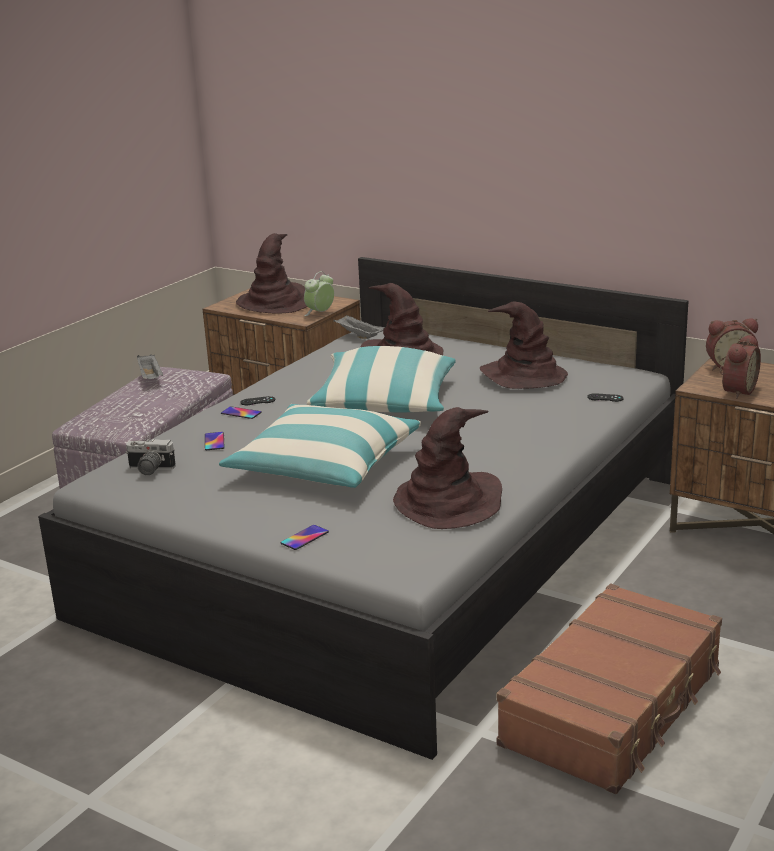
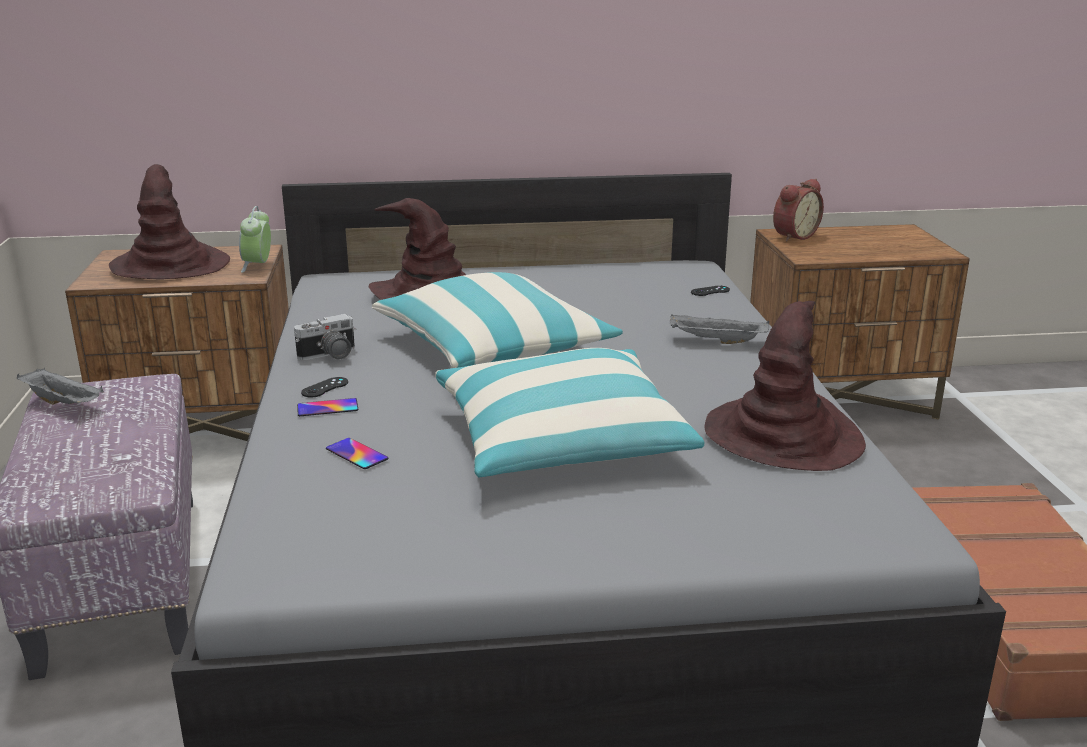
camera: 40 degrees left, 0 degrees up
camera [125,439,176,475] -> camera moved to [294,314,356,360]
phone [280,525,329,550] -> none
grey tray [333,315,384,339] -> grey tray moved to [670,314,769,344]
brown hat [480,302,568,389] -> none
alarm clock [720,334,761,399] -> none

